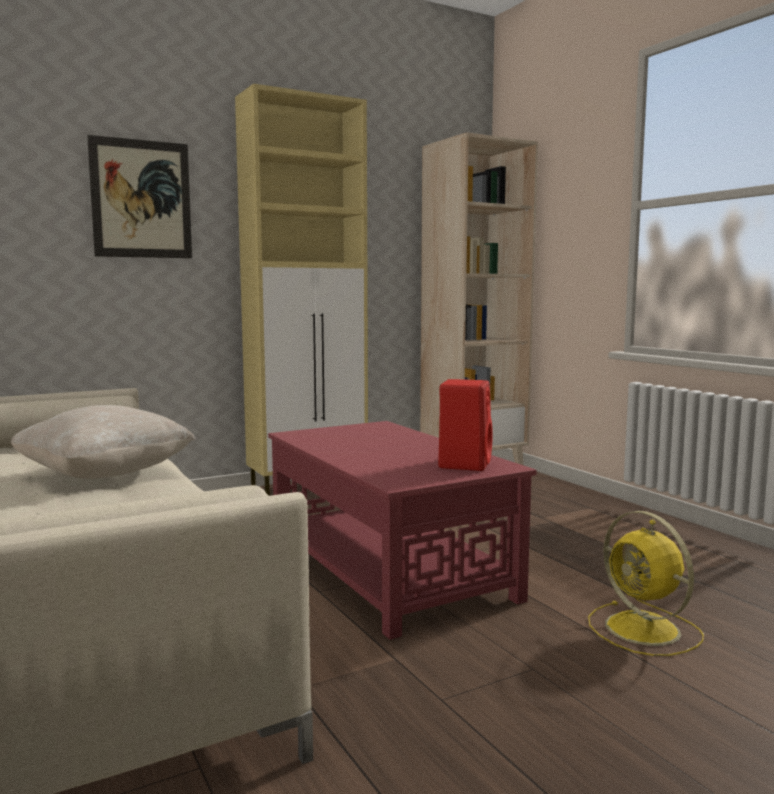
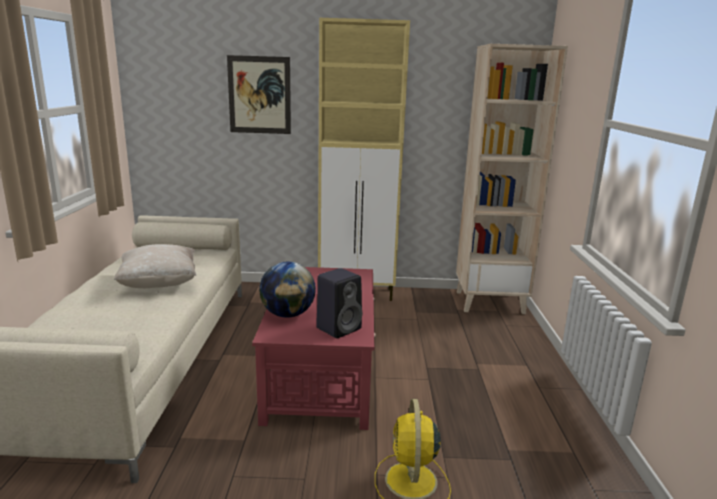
camera: 30 degrees right, 10 degrees up
red speaker [438,379,493,471] -> black speaker [316,268,362,338]
none -> globe [259,262,316,318]

